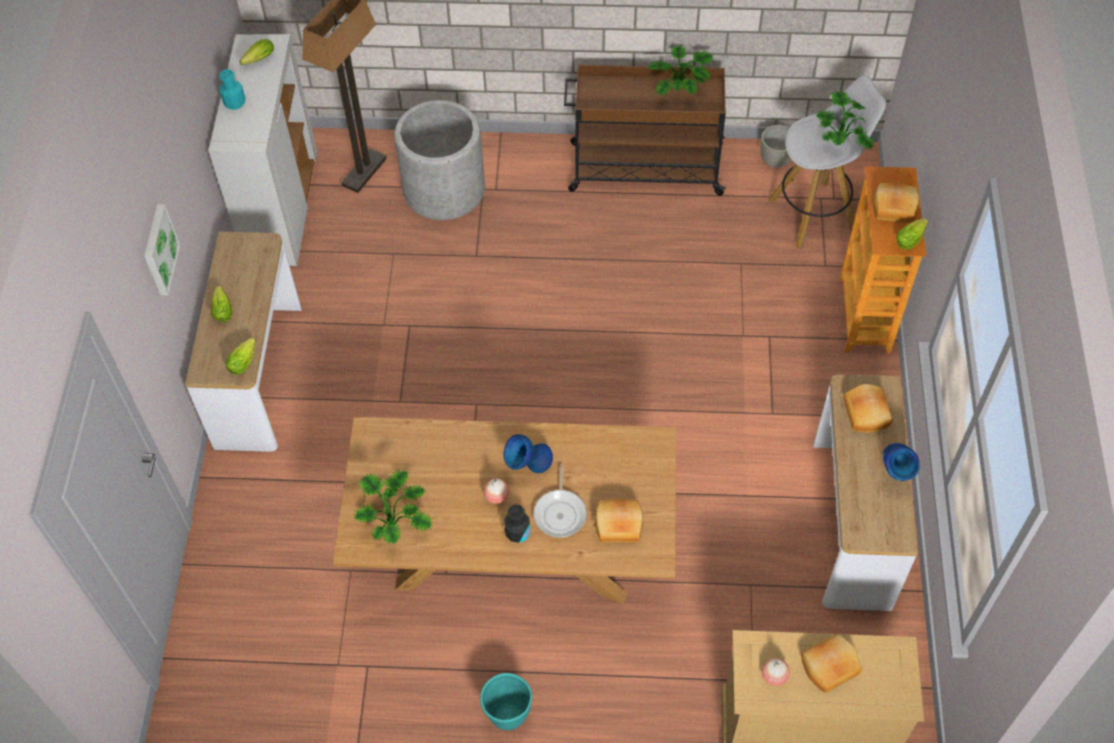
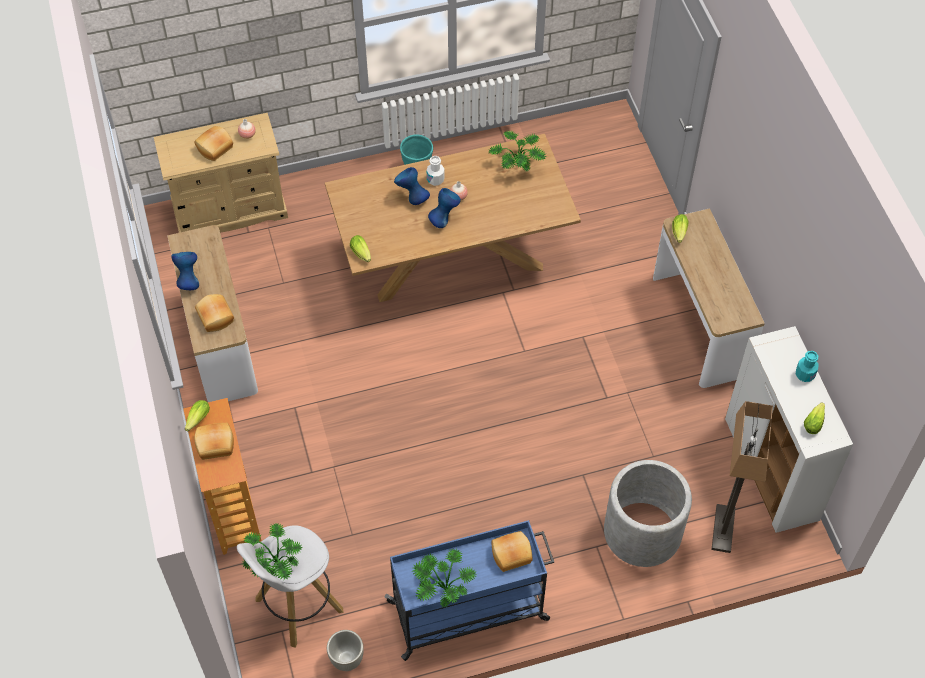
camera: 160 degrees right, 0 degrees up
picture [144,204,180,295] -> none
lettuce [211,286,232,322] -> lettuce moved to [350,235,371,262]
black bottle [504,504,530,543] -> white bottle [427,156,445,186]
frying pan [533,464,587,538] -> blue vase [394,167,430,205]
brown cart [564,65,726,196] -> blue cart [385,520,554,661]
bread [595,499,643,542] -> bread moved to [491,531,532,572]

